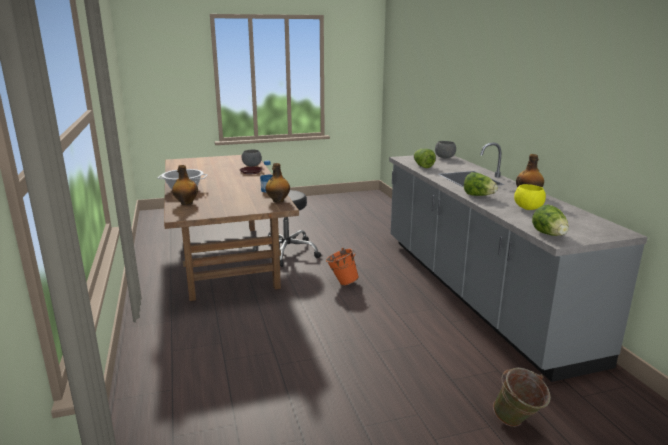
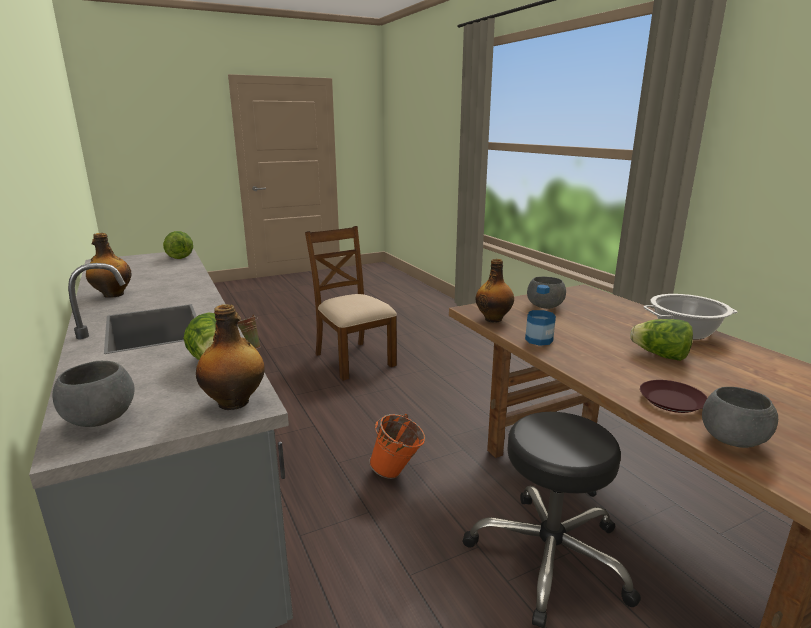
camera: 170 degrees right, 0 degrees up
bottle [172,165,198,205] -> bottle moved to [196,304,265,410]
lettuce [464,172,498,196] -> lettuce moved to [630,319,693,361]
yellow bowl [514,184,546,210] -> none
none -> brown chair [305,226,397,381]
none -> grey bowl [527,277,566,309]

